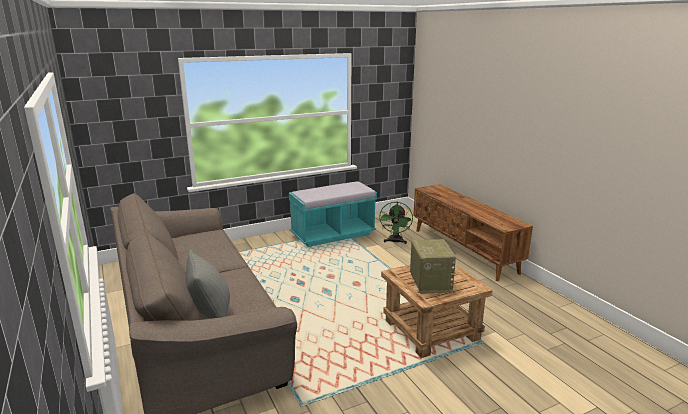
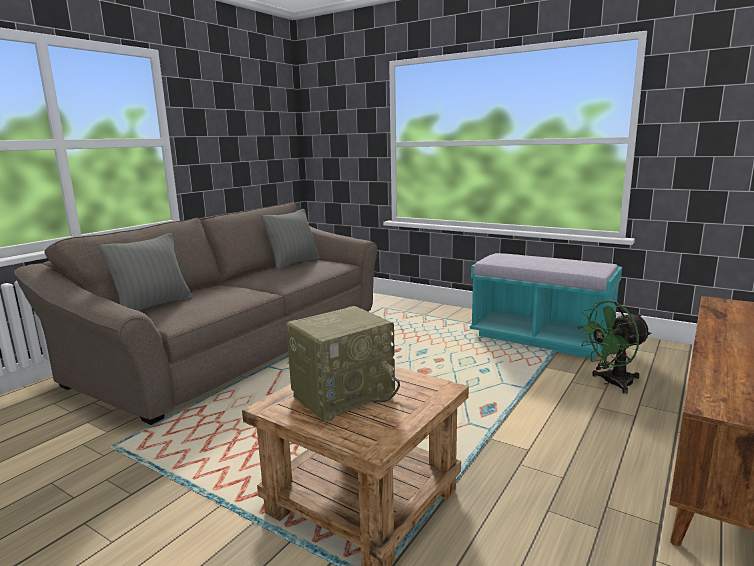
camera: 60 degrees right, 5 degrees down
none -> grey pillow [261,209,320,270]

